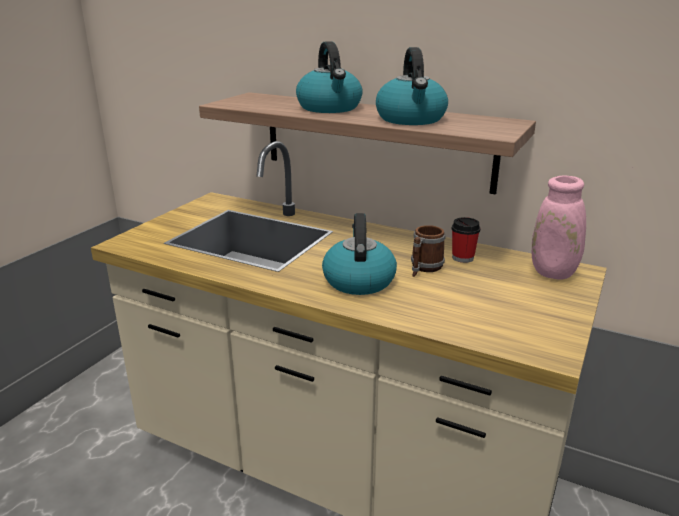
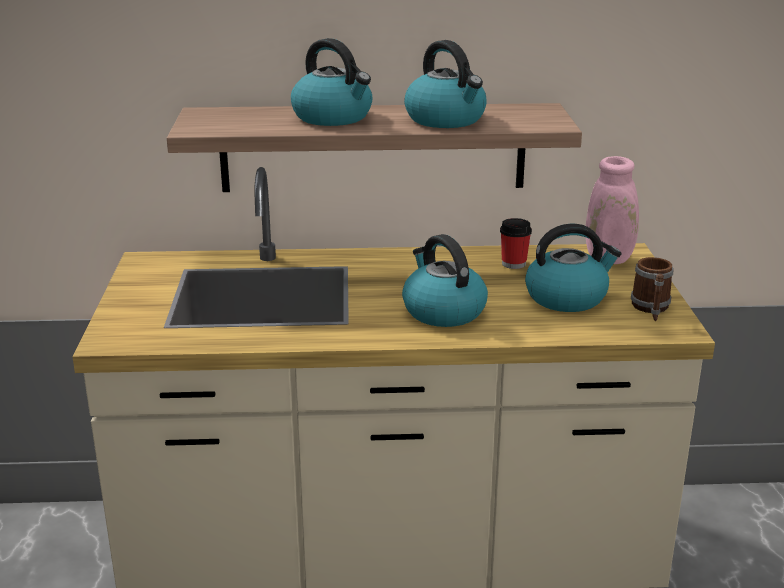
camera: 30 degrees left, 0 degrees up
mug [411,225,445,277] -> mug moved to [631,257,673,321]
none -> kettle [525,224,622,312]

